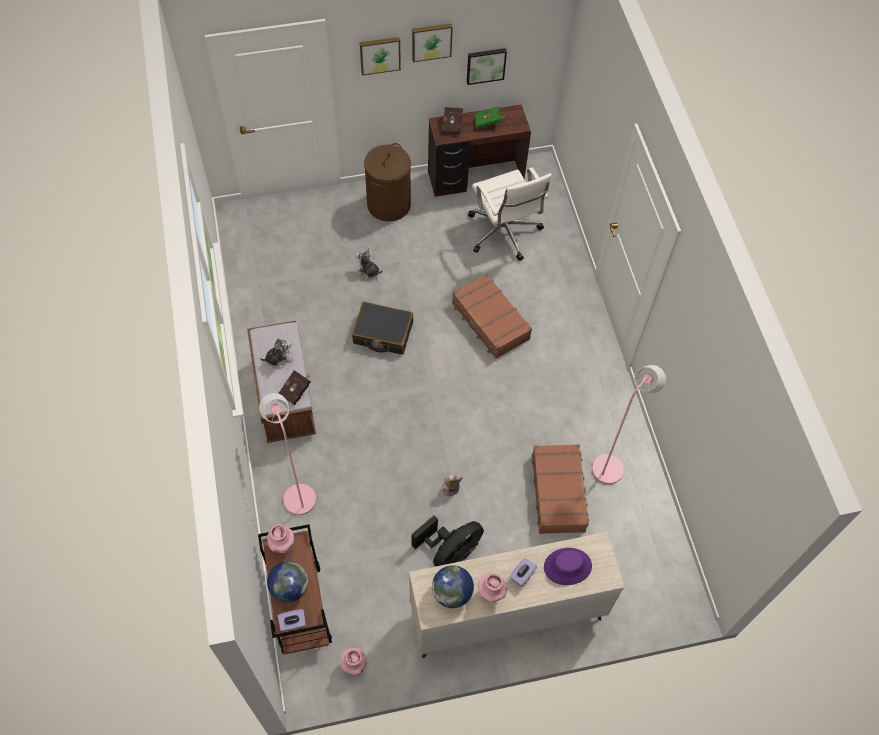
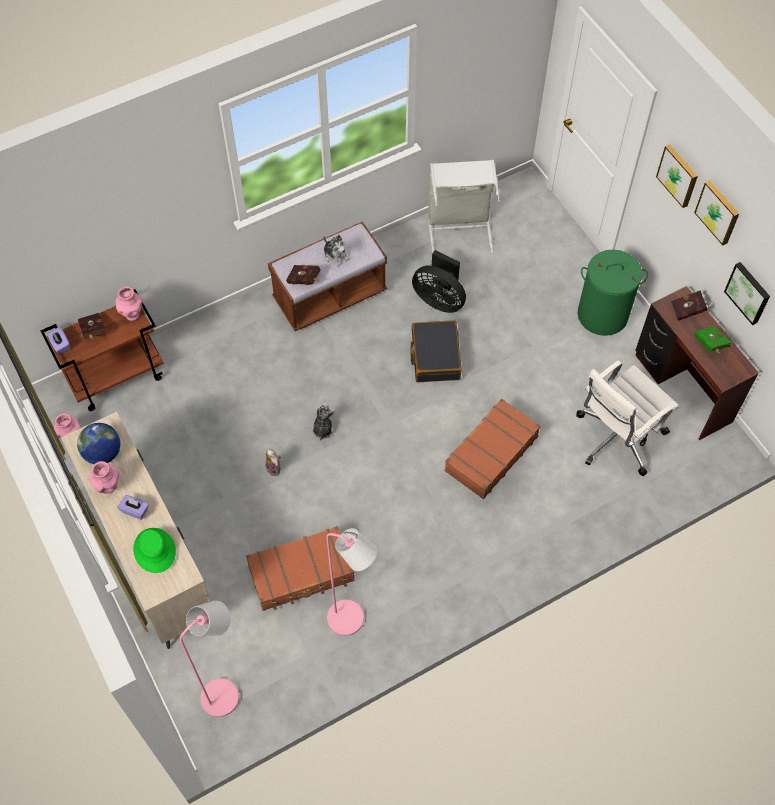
camera: 75 degrees right, 0 degrees up
pink floor lamp [259,393,316,515] -> pink floor lamp moved to [180,600,239,717]
globe [267,561,308,603] -> red book [78,313,106,340]
plush toy [355,248,383,280] -> plush toy moved to [312,402,335,441]
brown laundry basket [364,143,411,221] -> green laundry basket [578,249,648,336]
black fan [411,516,484,567] -> black fan moved to [412,250,466,313]
purple hat [544,548,592,585] -> green hat [133,528,176,573]
none -> grey laundry basket [428,160,500,254]

